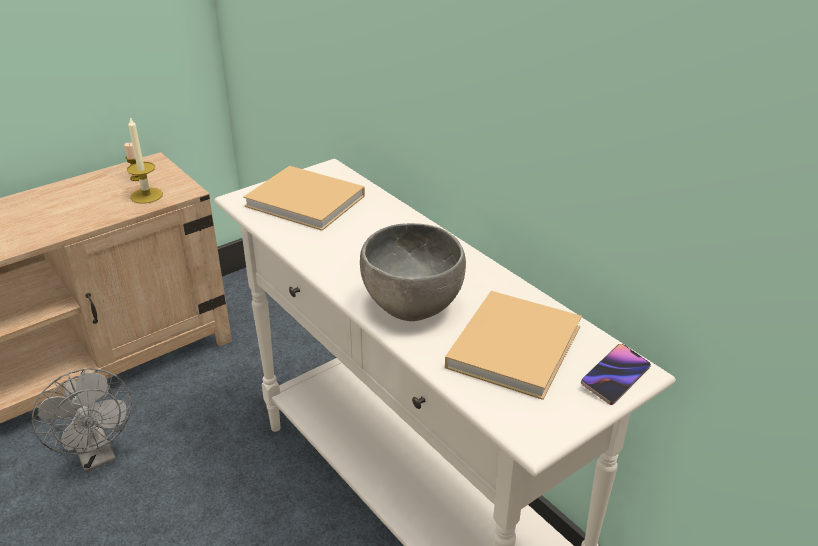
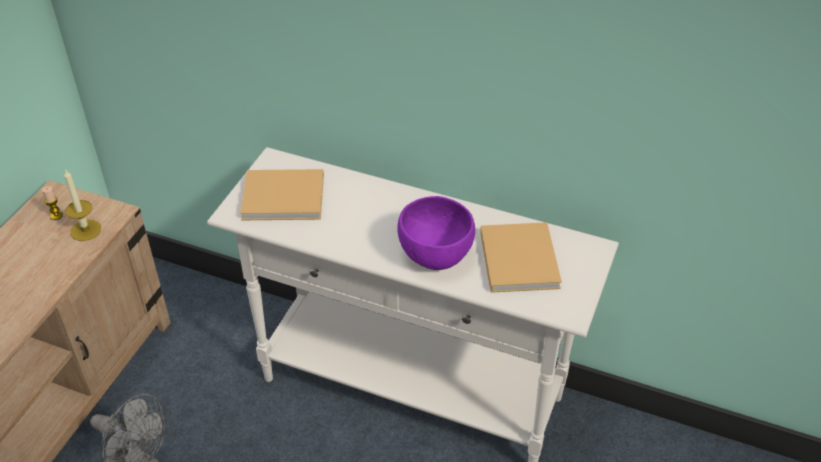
camera: 30 degrees left, 10 degrees up
grey bowl [360,223,466,321] -> purple bowl [398,196,475,270]
phone [581,344,651,405] -> none

